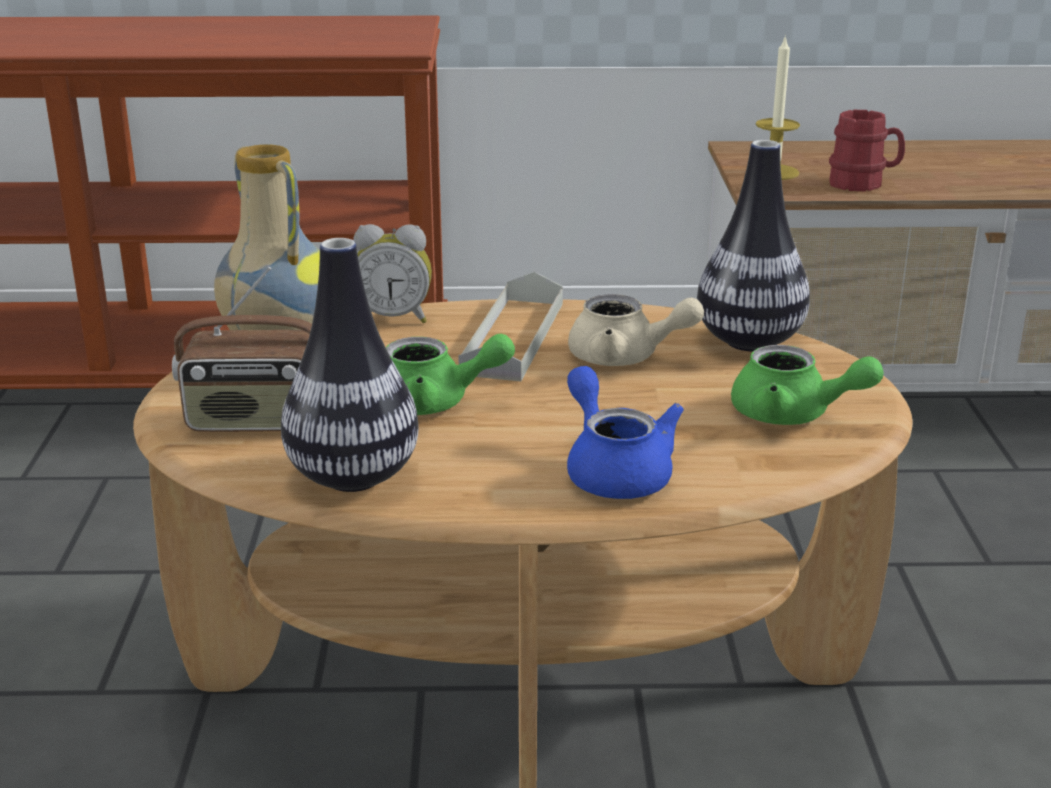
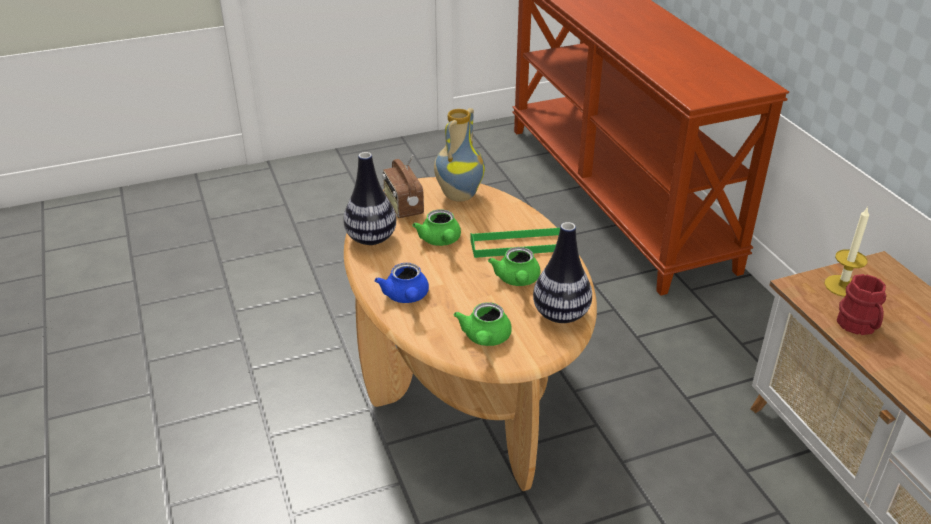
camera: 70 degrees right, 10 degrees up
alarm clock [353,224,432,323] -> none
grey tray [458,272,563,382] -> green tray [471,228,560,258]
blue teapot [567,366,684,499] -> blue teapot turned 120 degrees clockwise [375,263,429,303]
beige teapot [568,294,704,366] -> green teapot [488,247,540,286]

